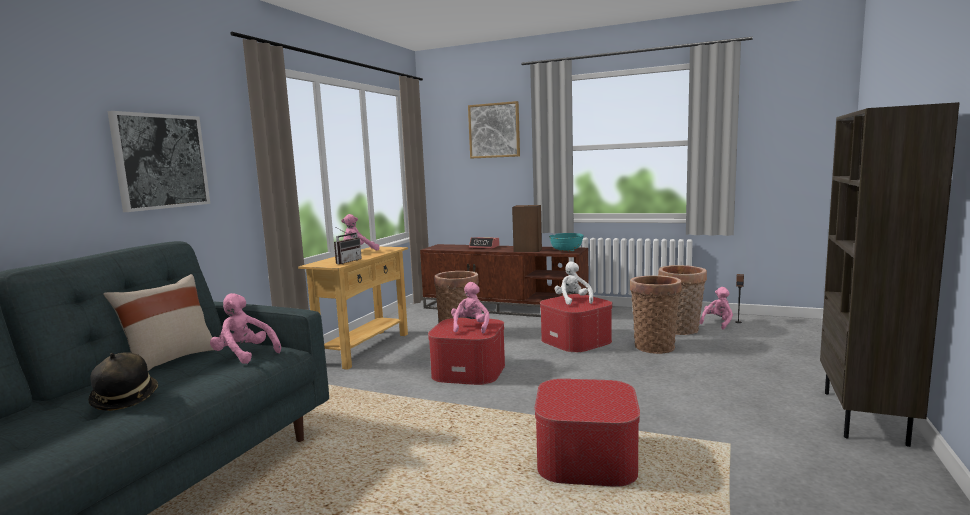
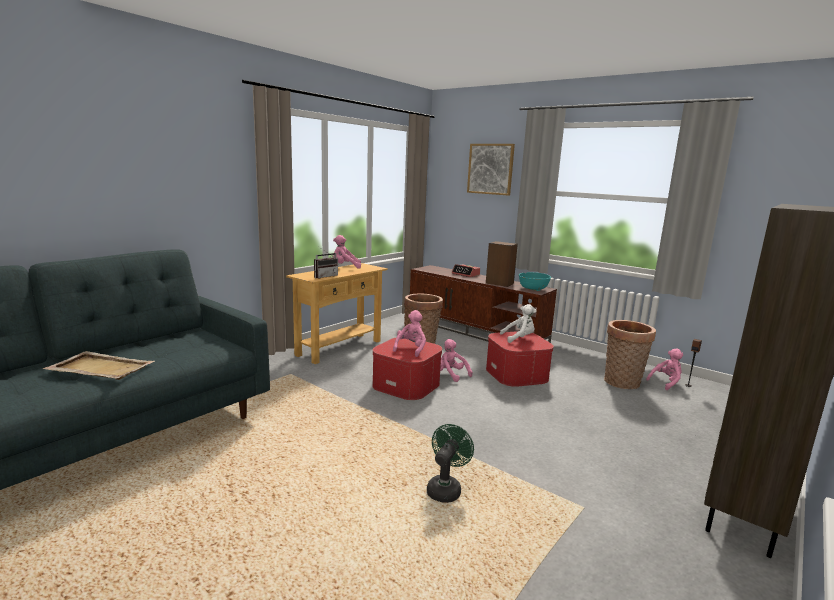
camera: 15 degrees right, 5 degrees up
hat [88,352,158,411] -> beige tray [43,351,155,380]
beige pillow [103,274,214,371] -> none
picture [107,111,210,212] -> none
pink plush toy [210,293,281,364] -> pink plush toy moved to [440,339,473,382]
ottoman [534,379,640,487] -> green fan [427,424,474,503]
white plush toy [555,261,593,305] -> white plush toy turned 75 degrees clockwise [500,304,536,343]
basket [630,275,682,354] -> none

